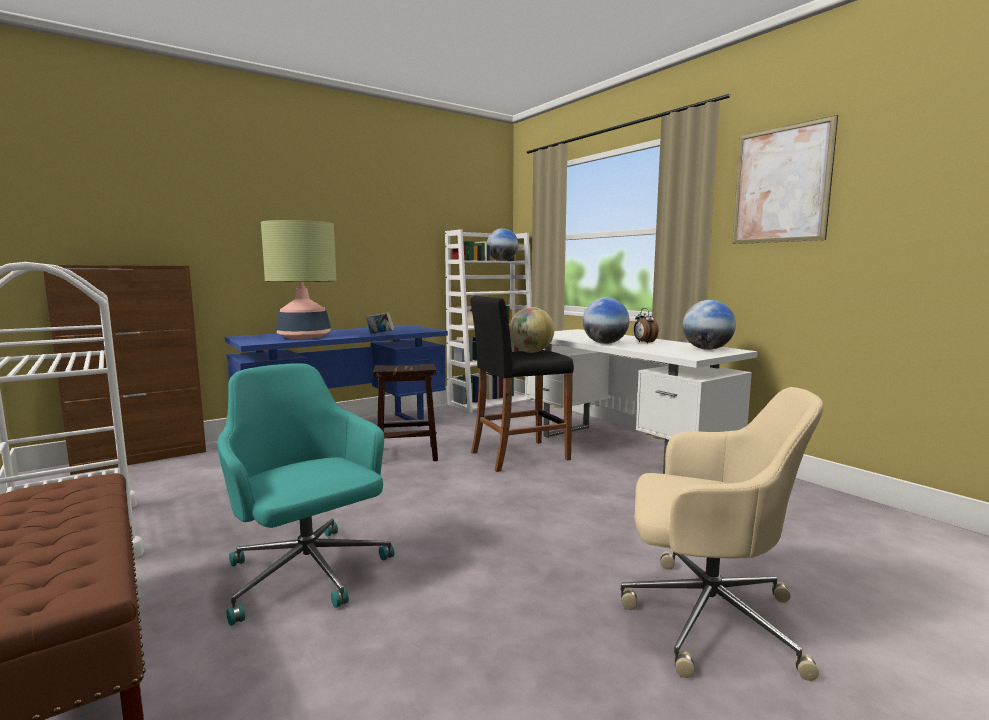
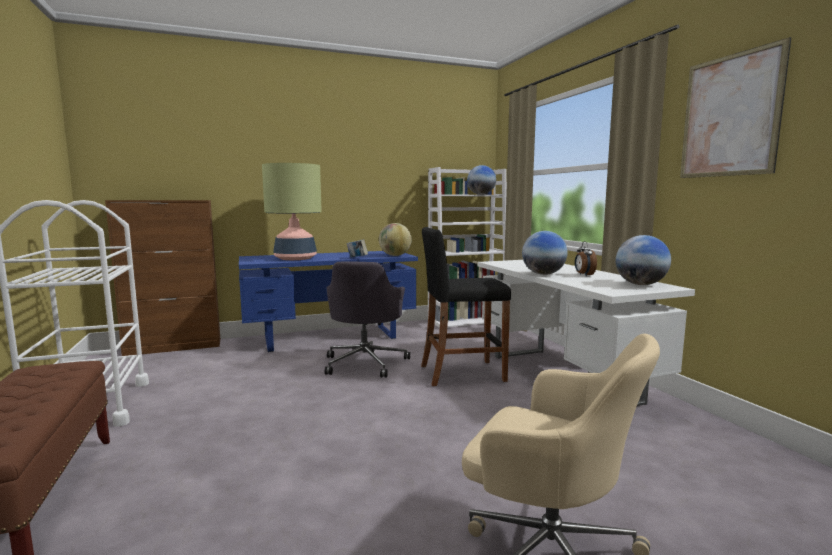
camera: 15 degrees right, 0 degrees up
turquoise office chair [217,363,395,626] -> none
brown stool [373,364,438,461] -> grey office chair [325,262,410,378]
globe [509,307,554,353] -> globe moved to [379,223,412,256]

